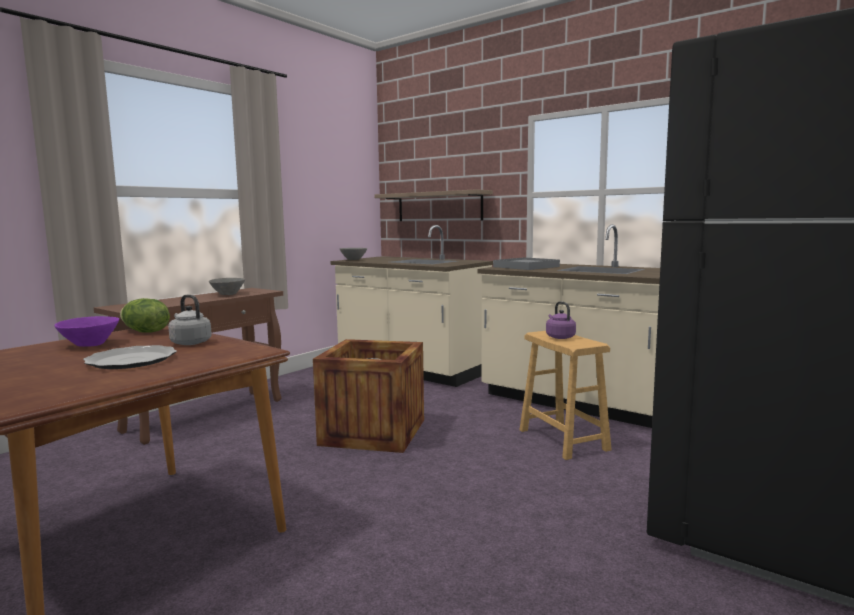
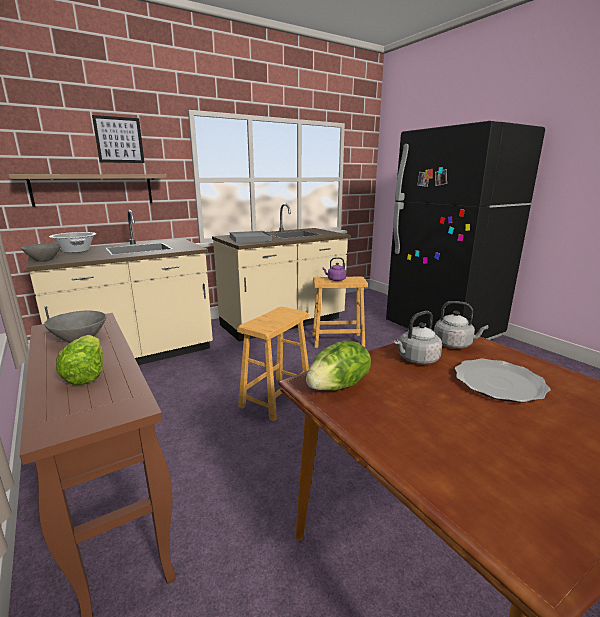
camera: 70 degrees left, 10 degrees up
purple bowl [55,316,119,347] -> none
crate [313,339,424,453] -> brown stool [237,307,309,421]
none -> cooking pot [49,232,96,253]
none -> lettuce [56,335,103,385]
none -> picture [92,115,145,163]
none -> grey kettle [434,301,488,349]

